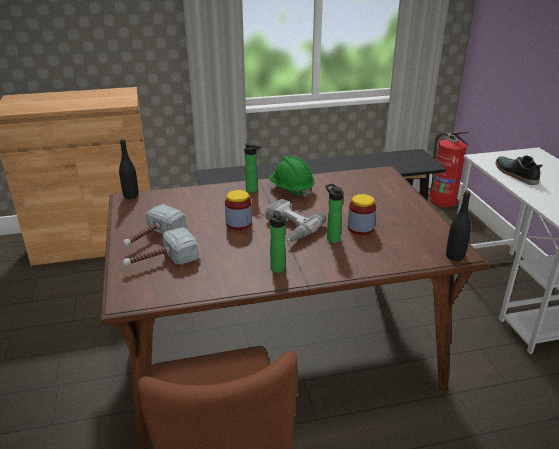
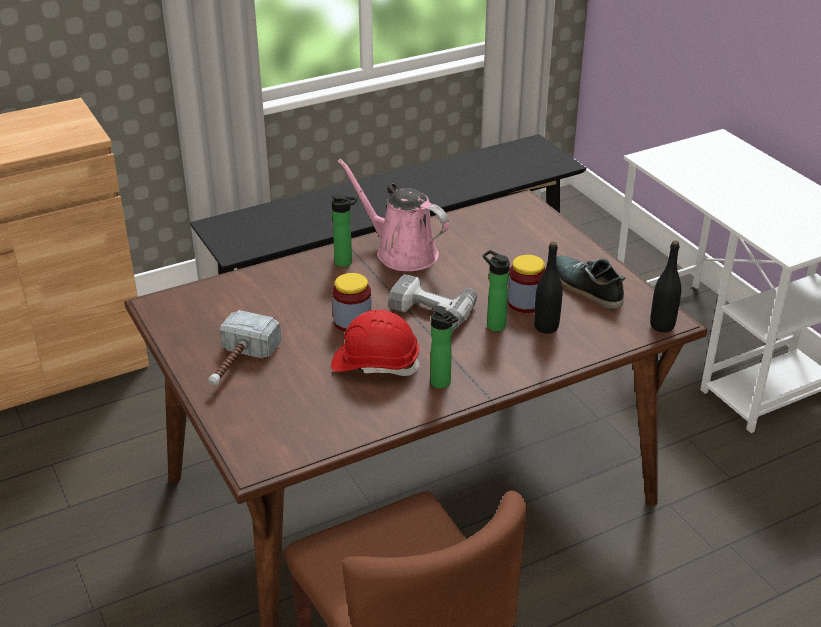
camera: 15 degrees left, 5 degrees up
black bottle [119,139,139,199] -> black bottle moved to [534,242,563,334]
hammer [123,227,199,266] -> none
green hard hat [268,156,315,198] -> pink watering can [338,159,449,271]
fire extinguisher [428,132,468,207] -> none
shoe [495,155,543,185] -> shoe moved to [556,256,626,309]
none -> red hard hat [331,310,421,376]

